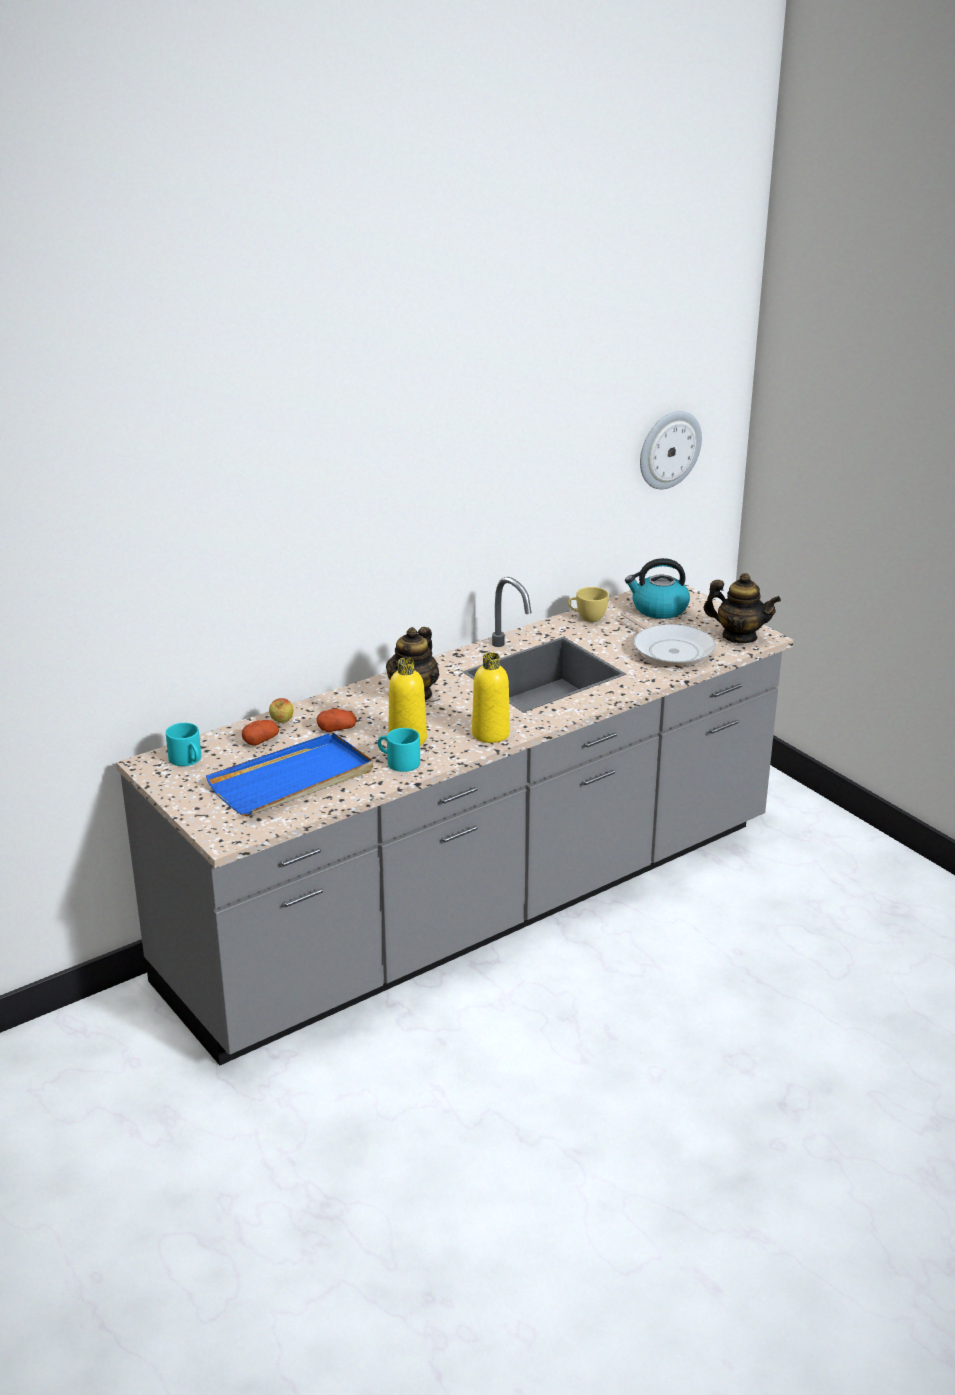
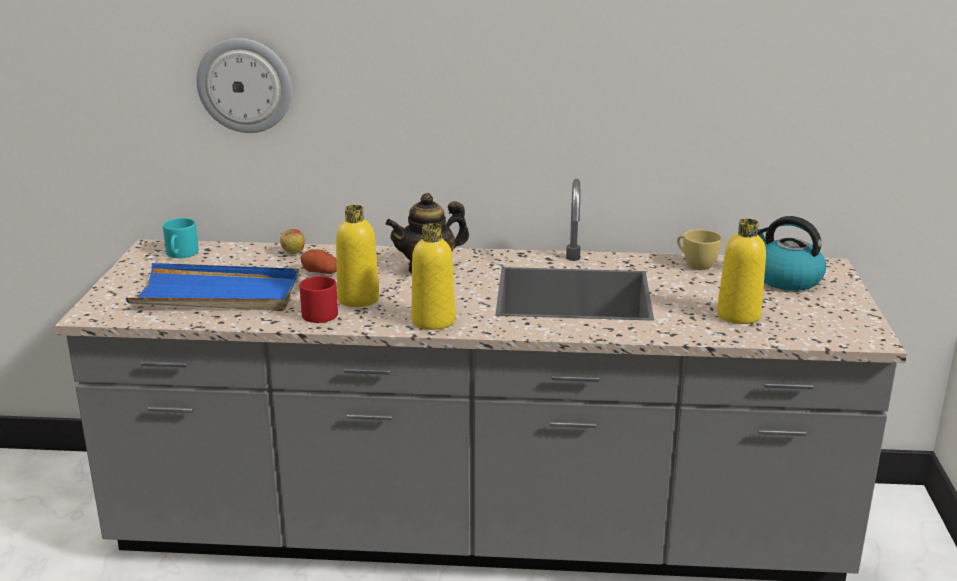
camera: 40 degrees right, 5 degrees down
potato [242,720,279,746] -> none
turquoise mug [378,728,420,772] -> red mug [300,276,338,323]
frying pan [620,612,716,667] -> yellow bottle [717,219,766,324]
wall clock [640,411,702,489] -> wall clock moved to [196,38,292,133]
teapot [704,573,781,643] -> none

